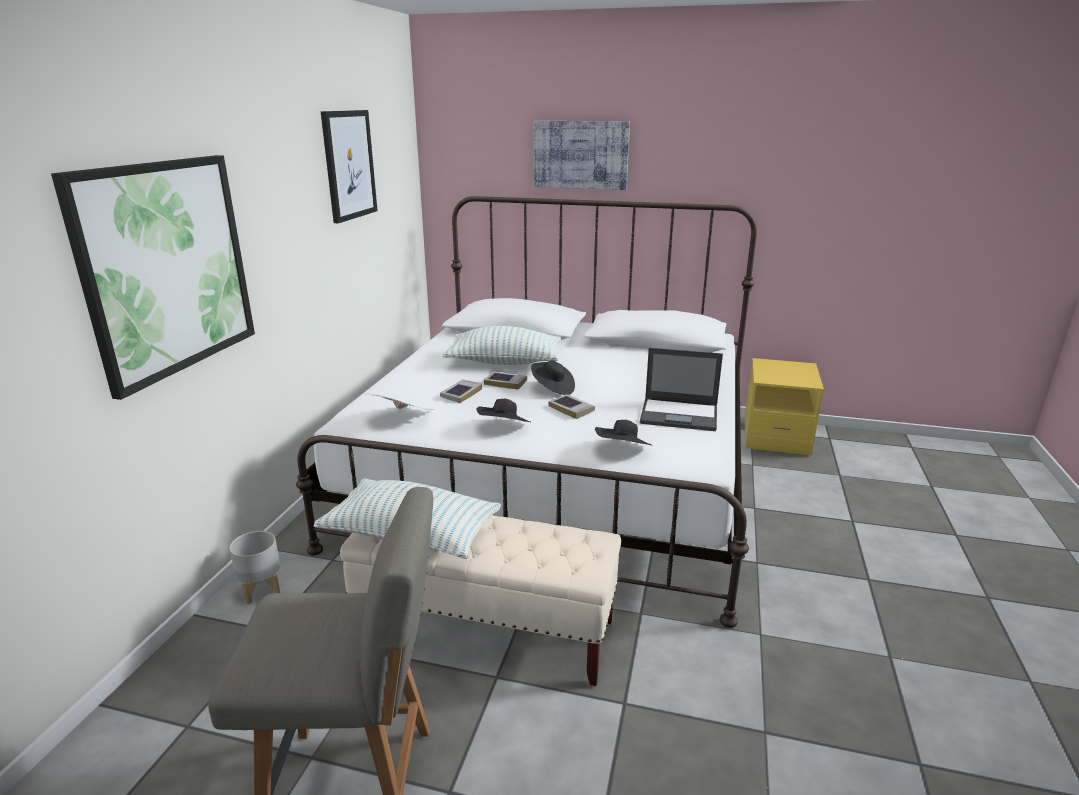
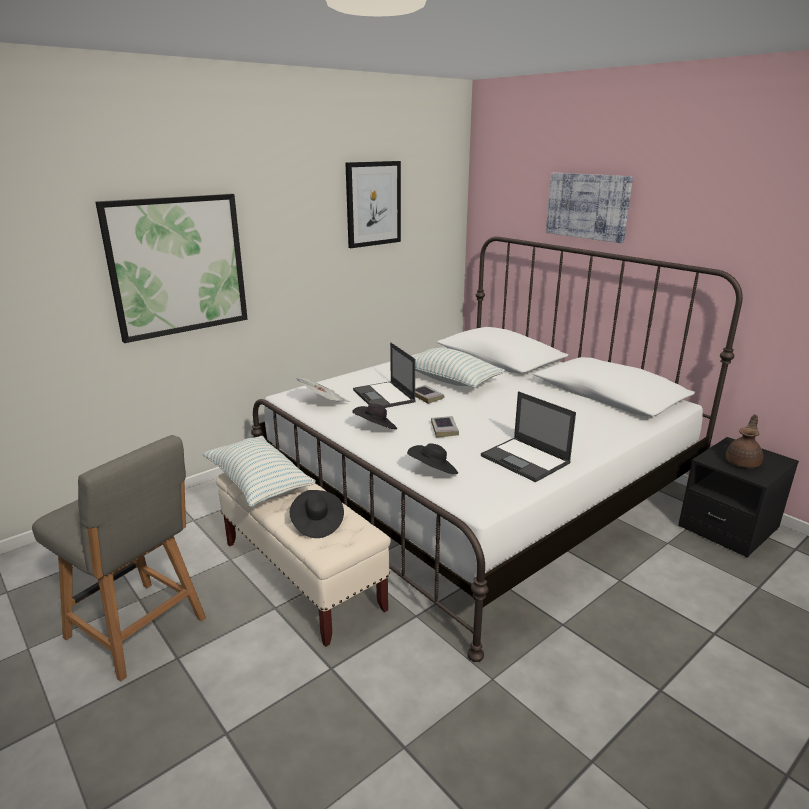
camera: 35 degrees right, 0 degrees up
grey planter [230,531,280,604] -> none
book [440,380,482,403] -> laptop [353,342,416,408]
black hat [531,360,575,395] -> black hat moved to [290,490,344,538]
yellow nightstand [745,358,824,456] -> black nightstand [678,437,799,557]
none -> brown teapot [726,414,763,468]

